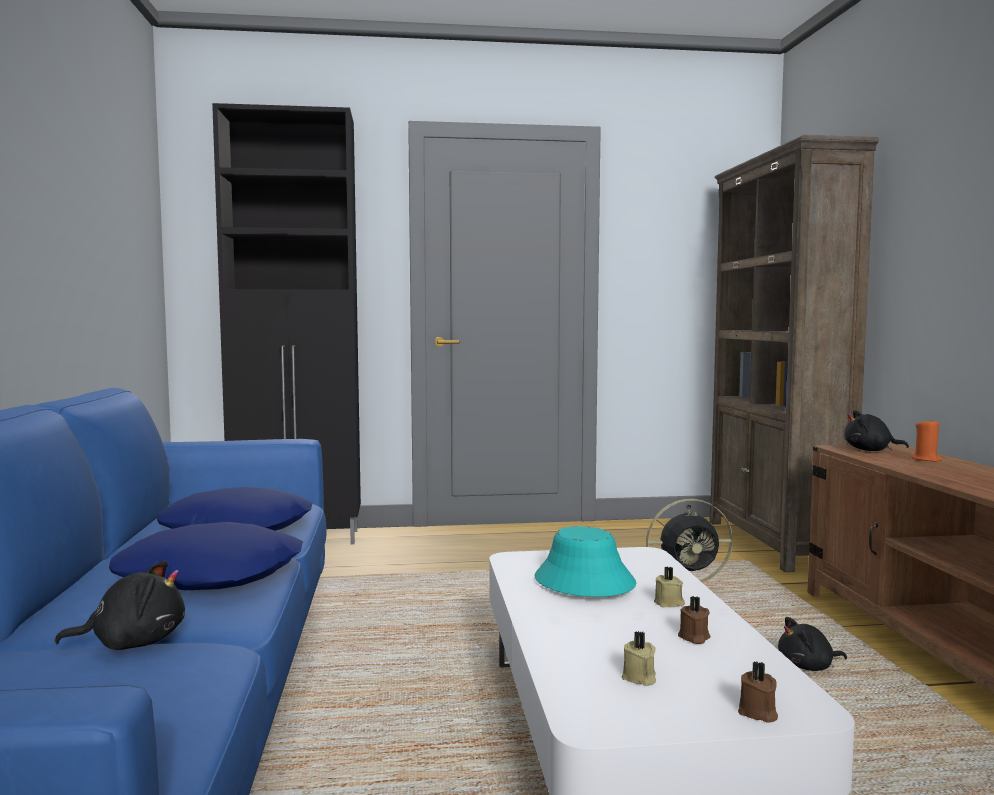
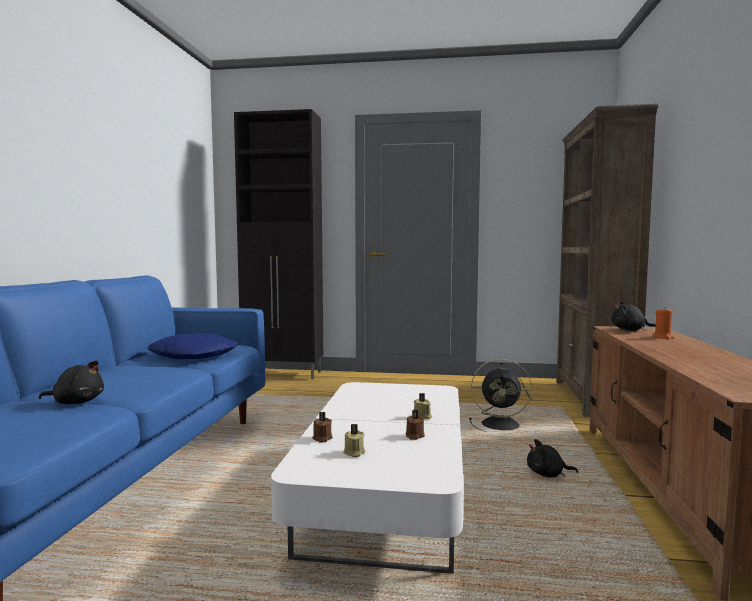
camera: 15 degrees right, 0 degrees up
blue pillow [109,522,303,590] -> none
turquoise hat [535,526,636,597] -> none
brown candle [738,661,778,723] -> brown candle moved to [312,412,333,442]

